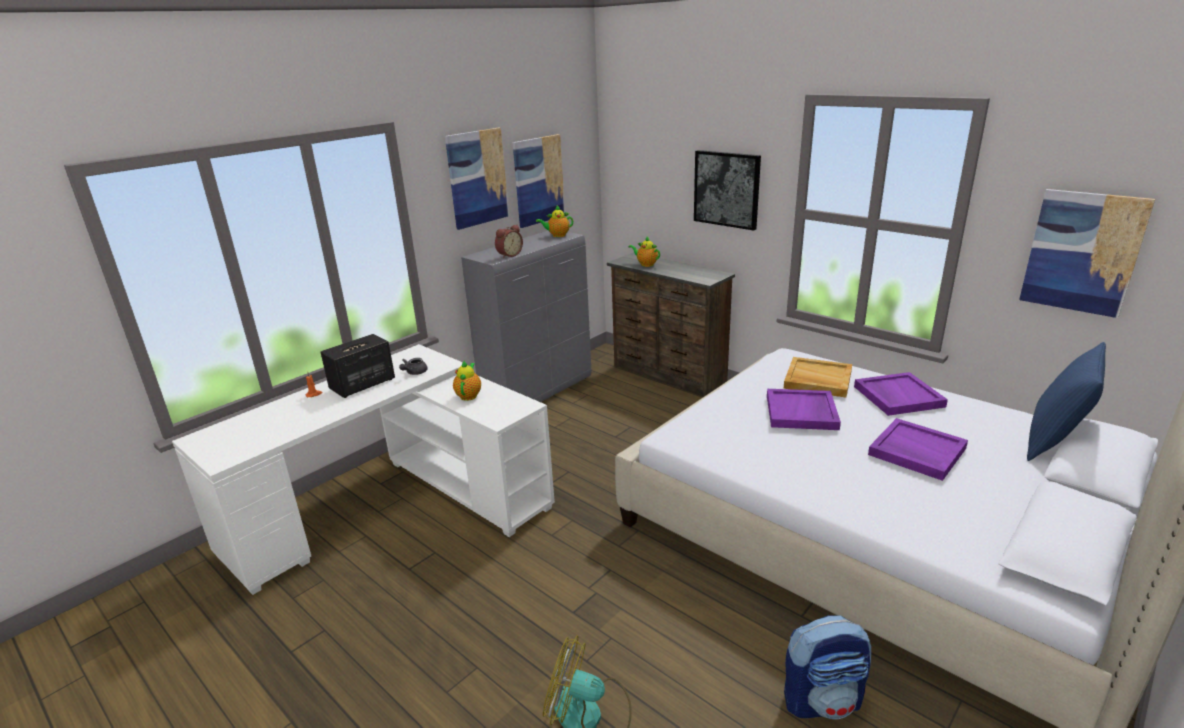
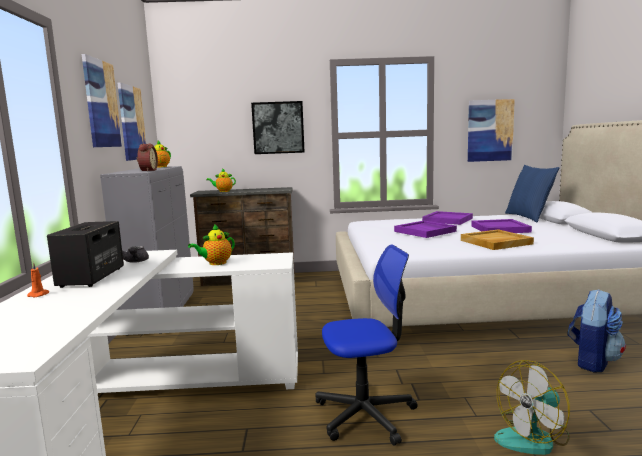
camera: 45 degrees left, 15 degrees down
teapot [453,361,481,401] -> teapot turned 90 degrees counterclockwise [188,224,235,265]
beige tray [784,357,852,397] -> beige tray moved to [461,229,534,250]
none -> office chair [315,244,418,445]

